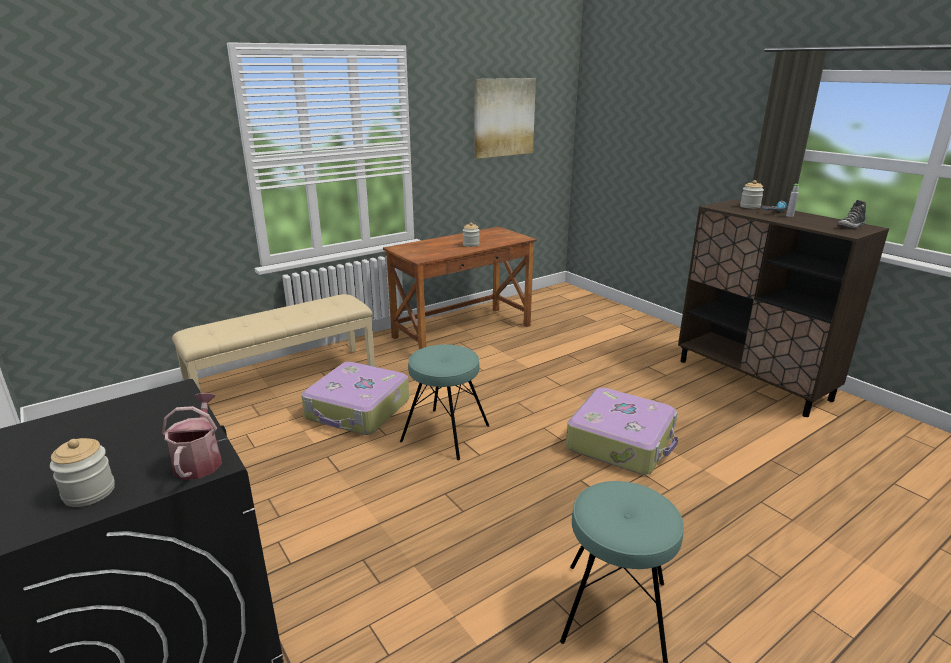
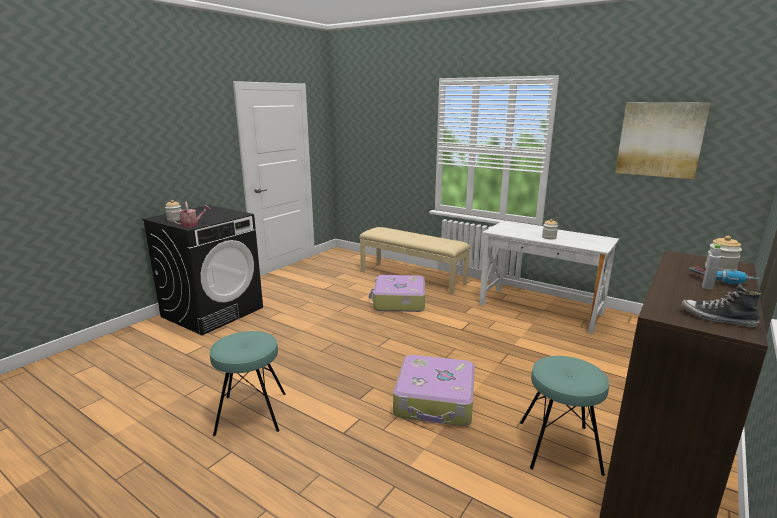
camera: 70 degrees right, 5 degrees down
brown desk [383,226,537,349] -> white desk [479,221,619,334]
turquoise stool [400,344,489,460] -> turquoise stool moved to [520,356,609,476]

